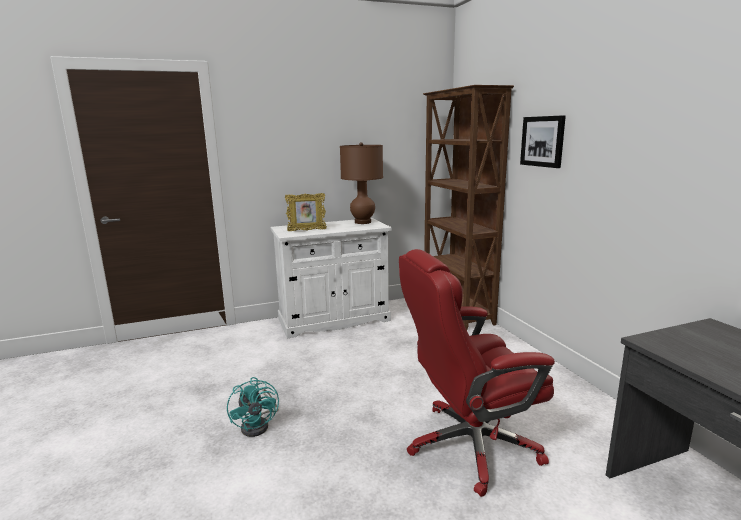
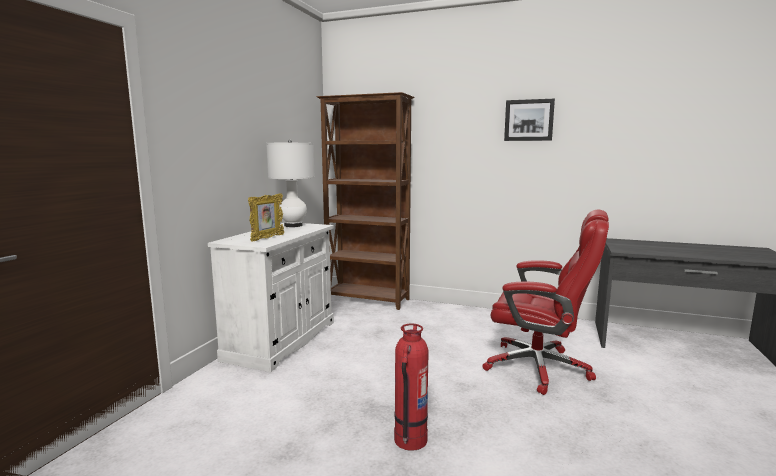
camera: 50 degrees left, 5 degrees down
turquoise fan [227,377,279,437] -> fire extinguisher [394,324,429,451]
brown table lamp [340,142,383,224] -> white table lamp [266,140,315,227]
red office chair [399,249,555,497] -> red office chair turned 90 degrees counterclockwise [482,209,609,395]
picture [520,115,566,168] -> picture moved to [504,99,555,141]

